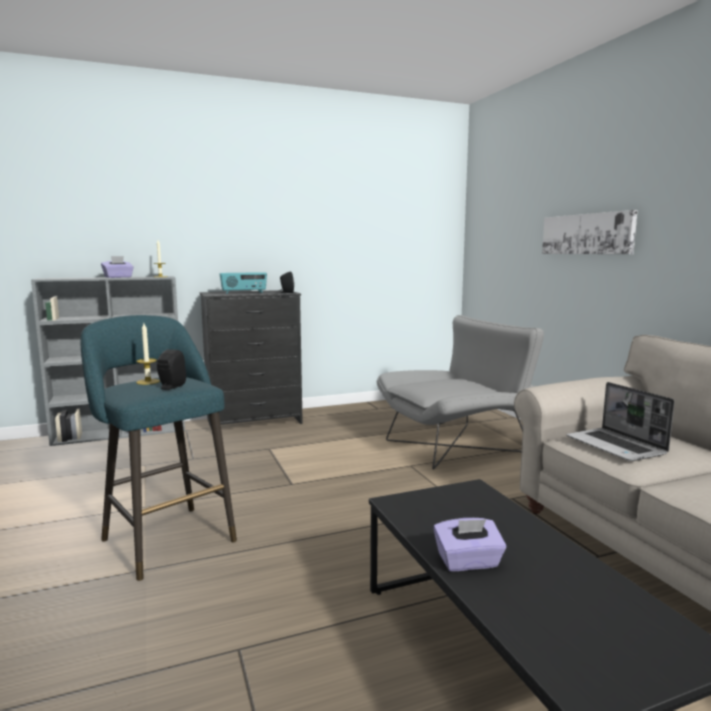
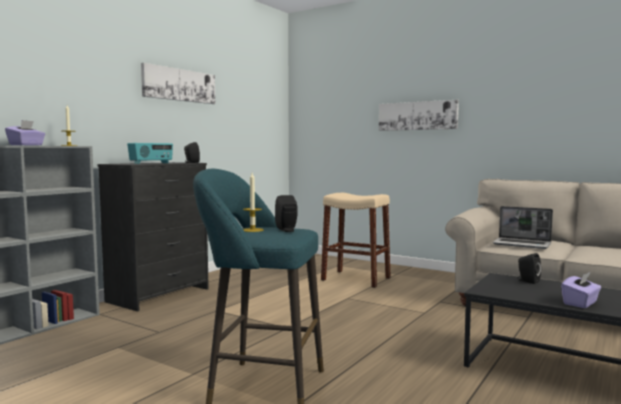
camera: 35 degrees left, 5 degrees down
grey armchair [377,315,544,470] -> beige stool [321,193,391,288]
none -> picture [141,63,215,104]
none -> black speaker [517,253,541,284]

